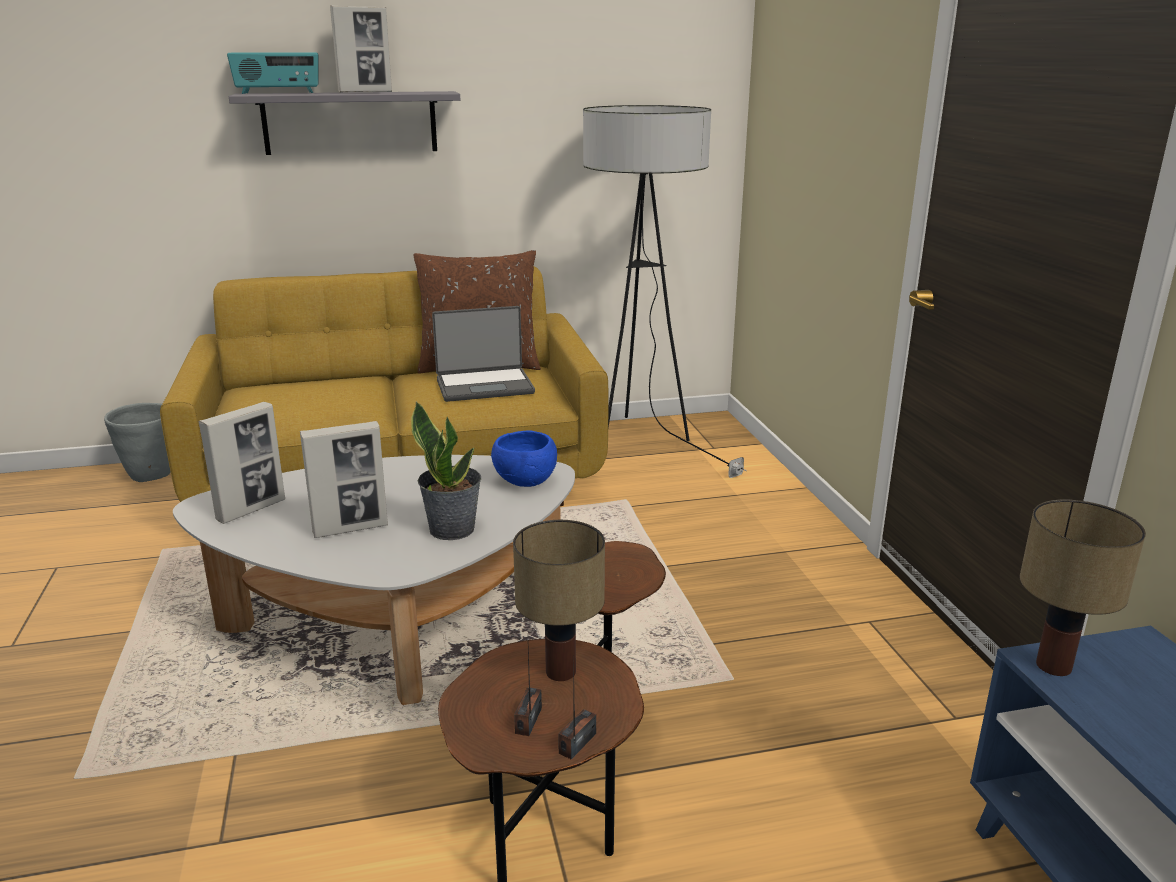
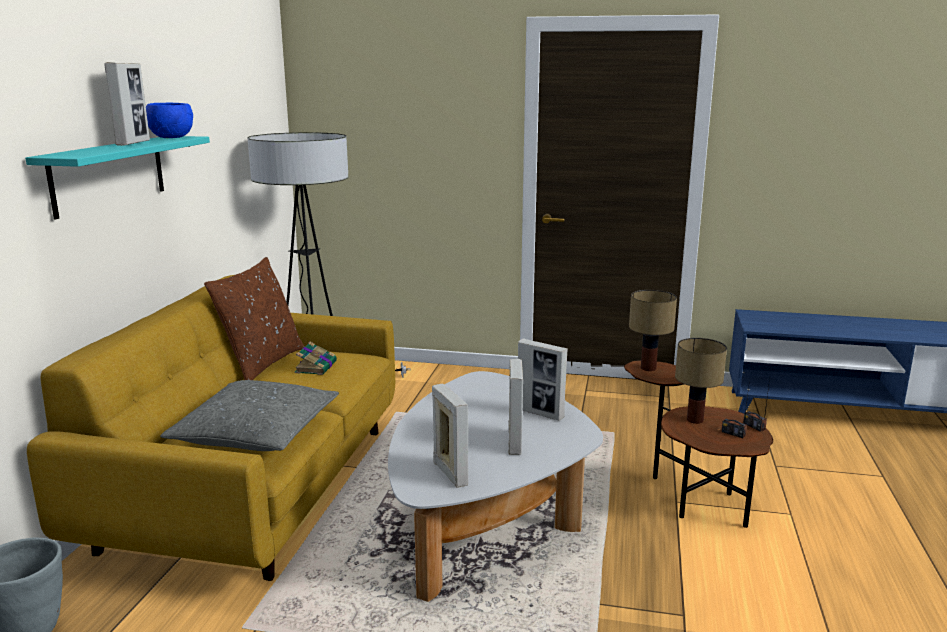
camera: 65 degrees left, 5 degrees down
radio [227,52,318,94] -> none
grey shelf [229,91,460,155] -> turquoise shelf [25,136,210,219]
potted plant [411,401,481,540] -> picture frame [518,339,568,421]
laptop [432,306,535,402] -> book [294,342,337,375]
blue bowl [491,431,557,487] -> blue bowl moved to [146,103,193,138]
table lamp [1020,500,1146,676] -> table lamp moved to [629,290,677,371]
none -> grey pillow [160,380,339,451]

